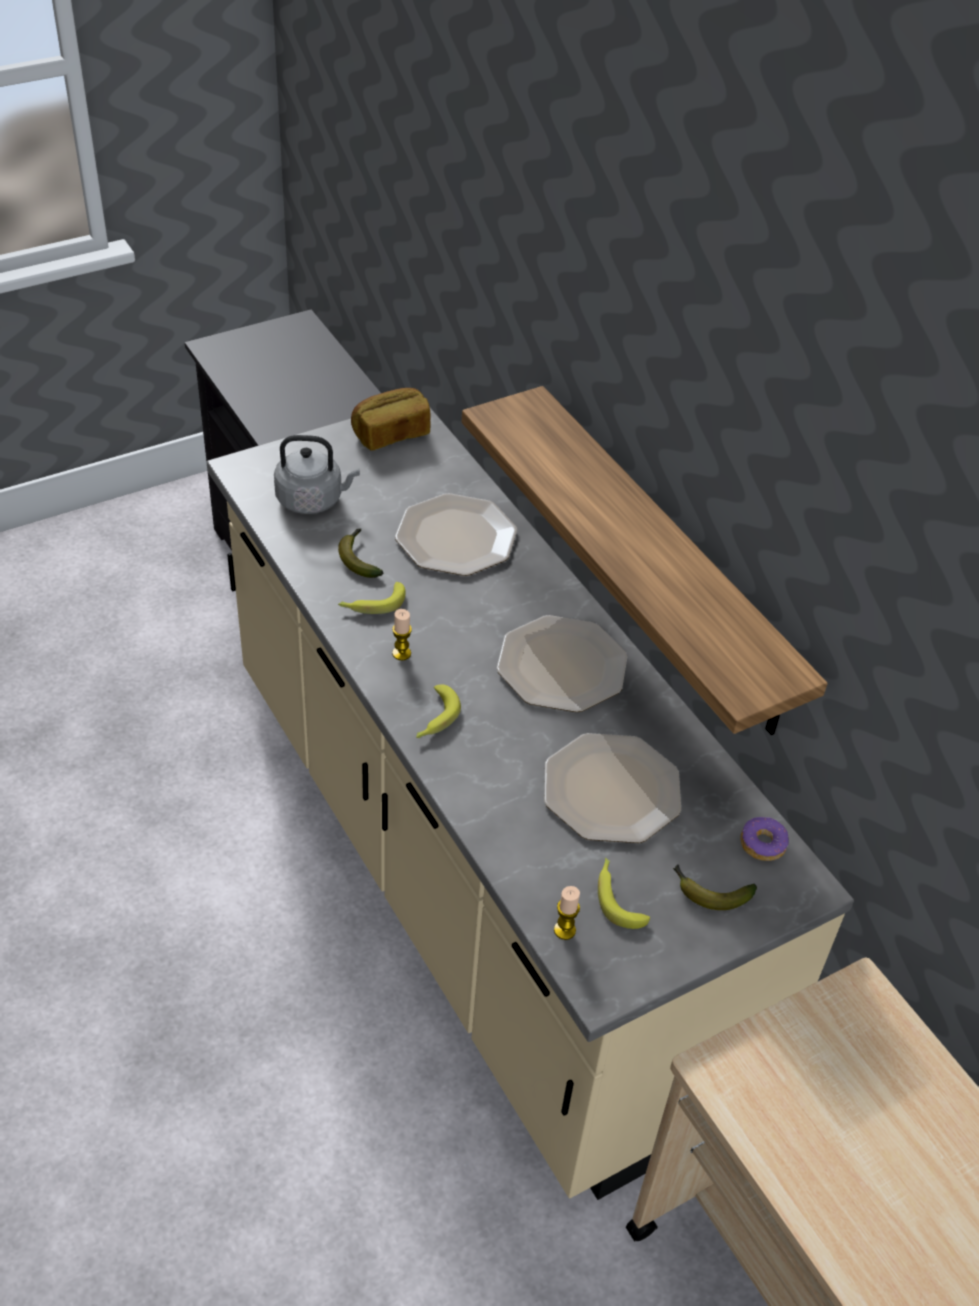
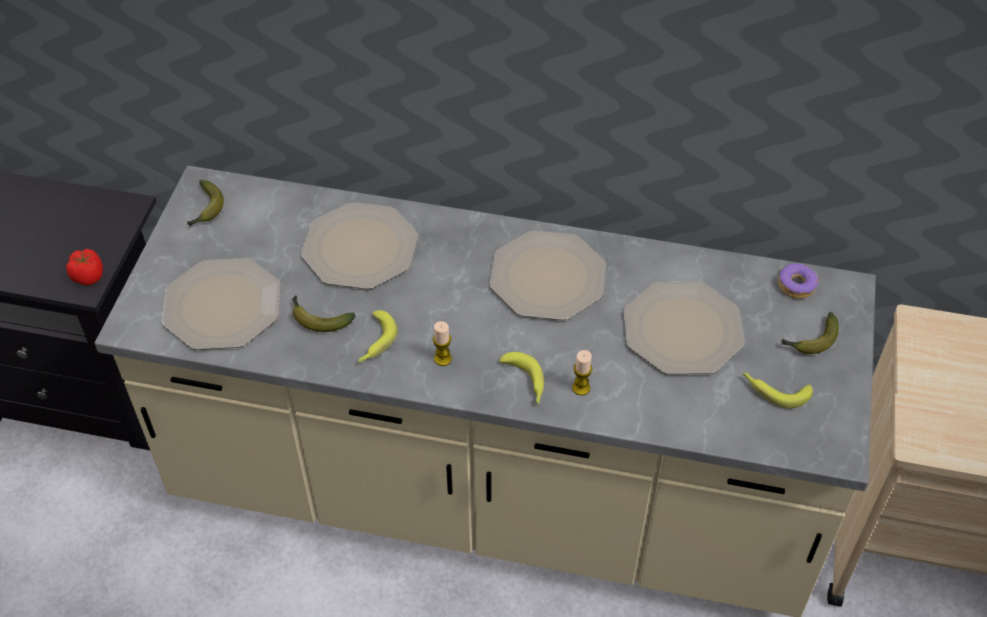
camera: 45 degrees left, 5 degrees up
grey kettle [274,435,360,514] -> plate [162,258,281,350]
bread [351,388,431,451] -> banana [187,180,224,227]
shelf [462,386,828,735] -> none
candle [554,886,580,940] -> candle moved to [572,350,592,395]
none -> tomato [66,249,103,285]

